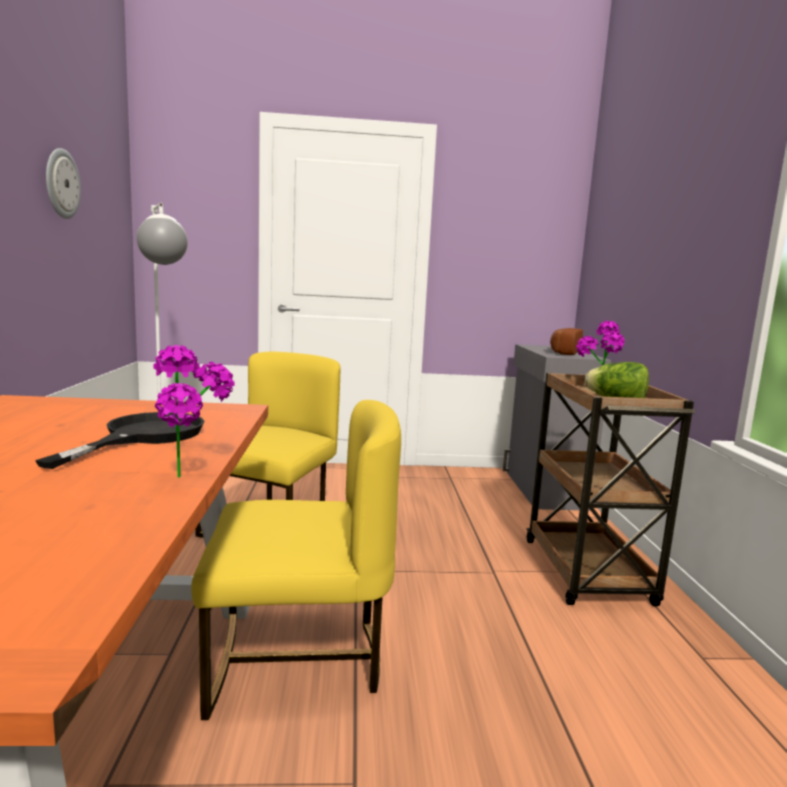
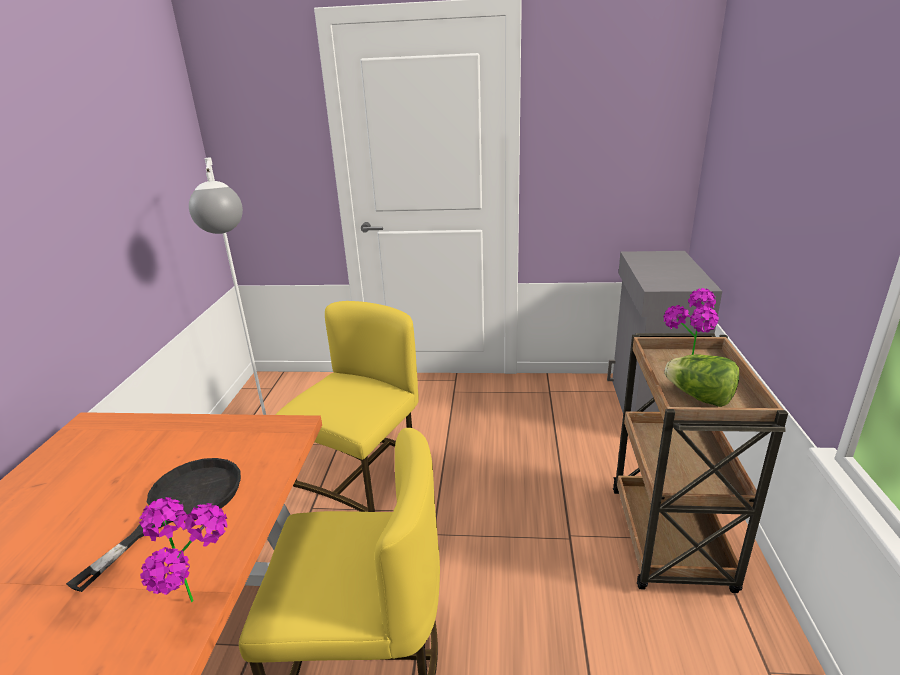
camera: 10 degrees right, 15 degrees up
wall clock [46,148,81,219] -> none
bread [550,328,583,355] -> none

